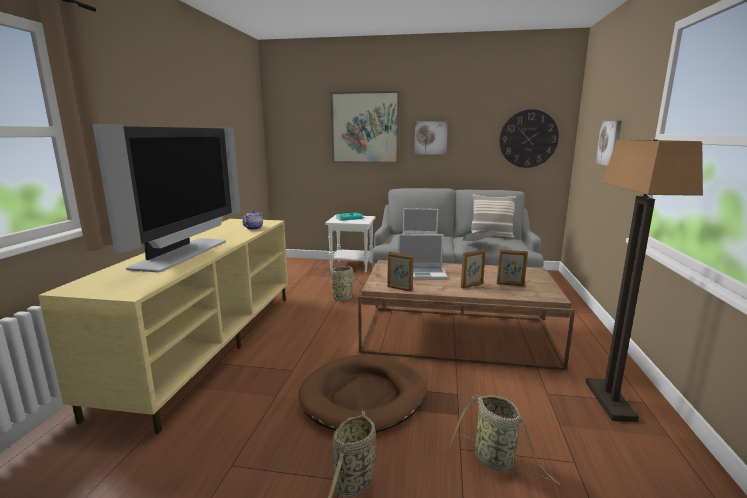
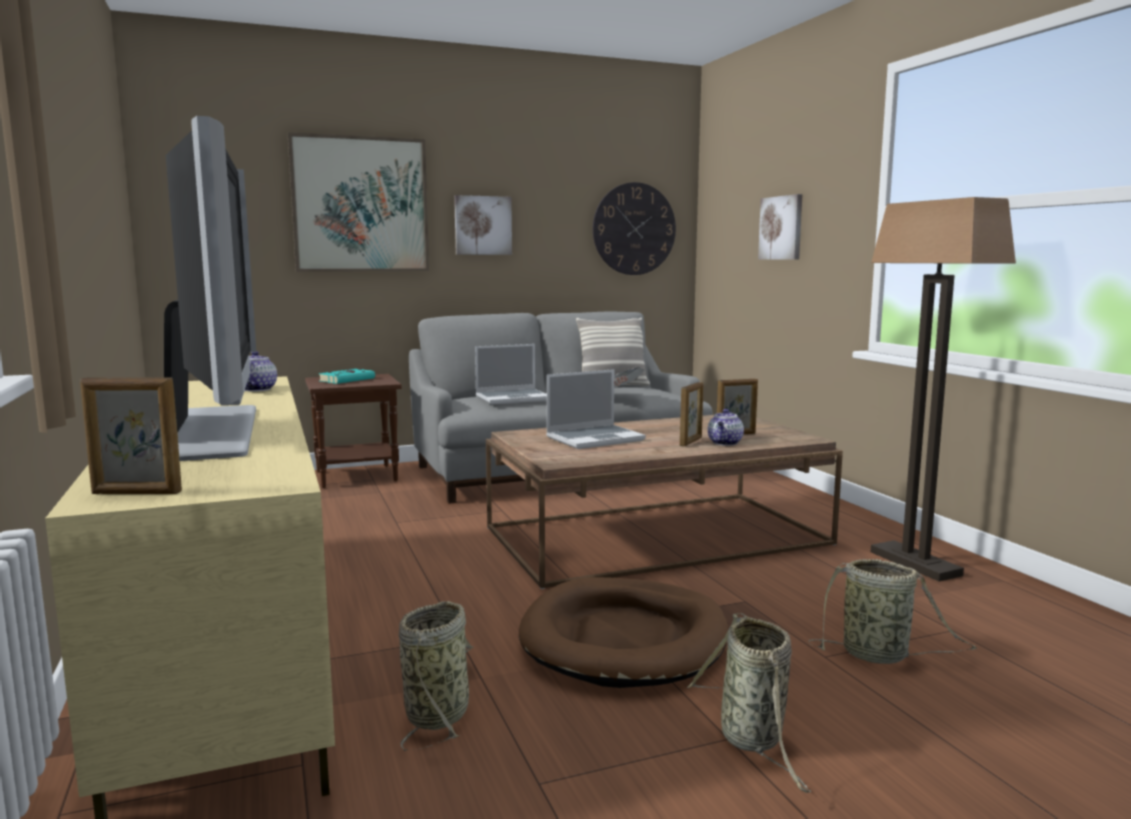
camera: 30 degrees left, 5 degrees down
white side table [325,215,376,273] -> brown side table [305,374,402,488]
basket [328,266,364,302] -> basket moved to [399,601,474,751]
picture frame [387,252,414,292] -> picture frame moved to [80,377,182,494]
none -> teapot [708,409,744,446]

